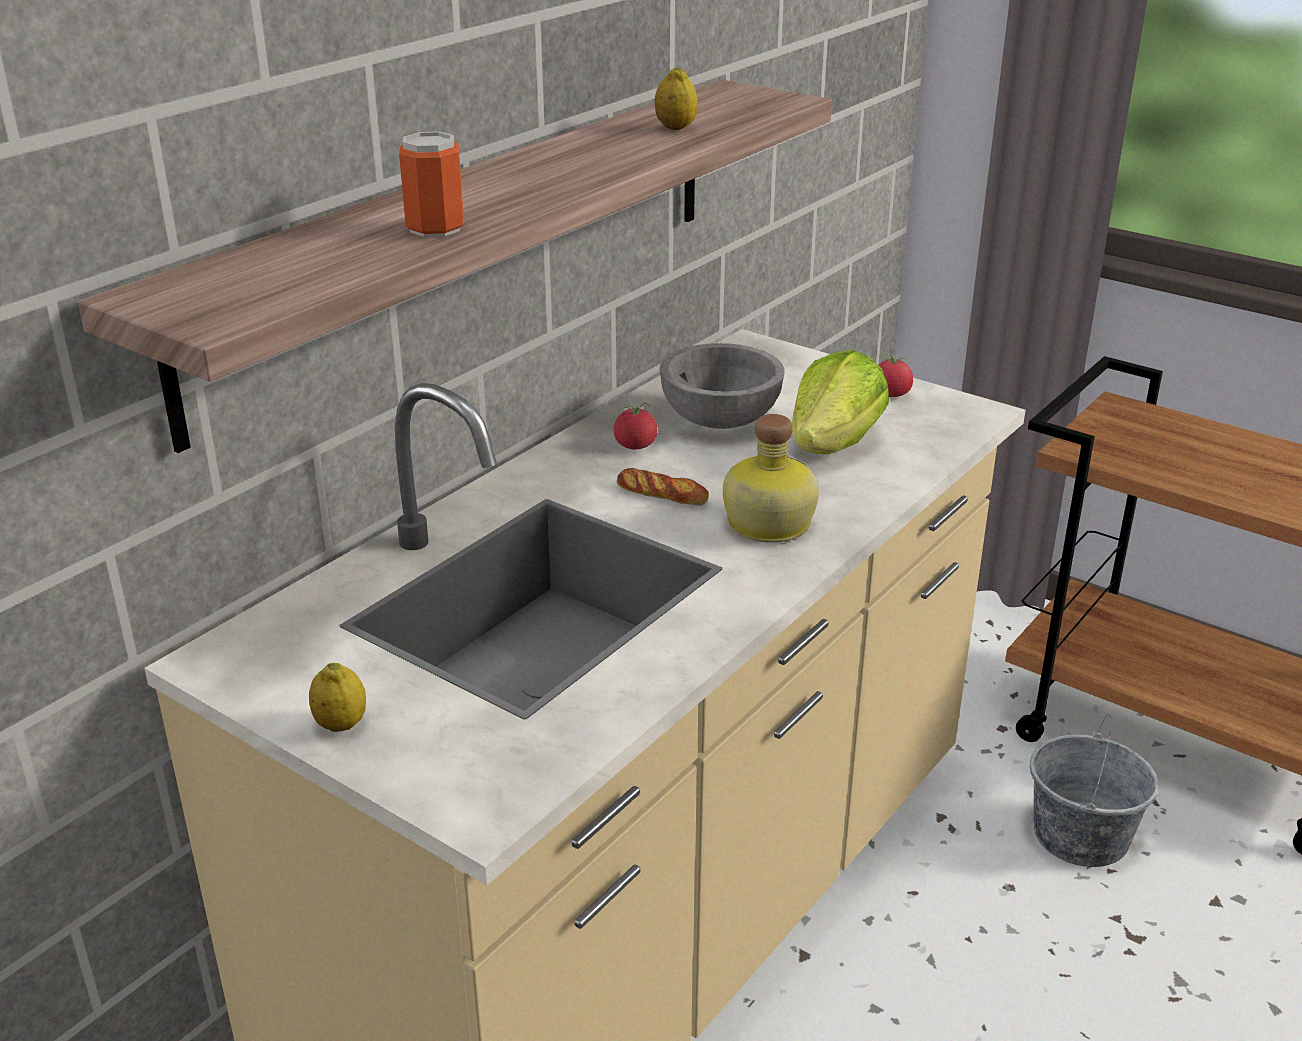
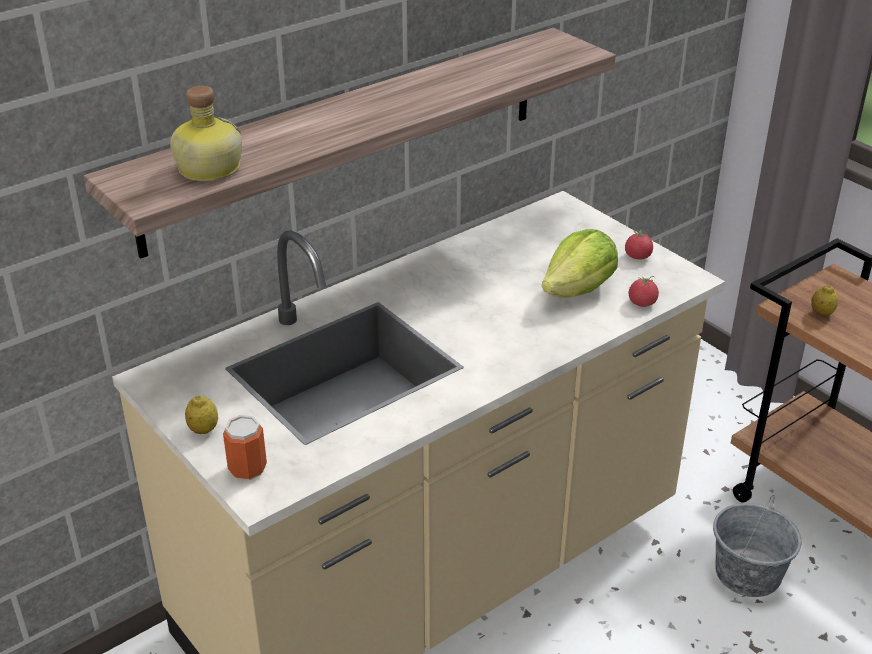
camera: 15 degrees right, 5 degrees up
can [399,131,464,237] -> can moved to [223,415,267,480]
tomato [614,403,657,449] -> tomato moved to [629,276,659,307]
bread [617,468,709,506] -> none
lemon [655,67,698,130] -> lemon moved to [811,285,838,316]
grey bowl [660,343,784,429] -> none
bottle [723,414,819,543] -> bottle moved to [170,86,242,181]

